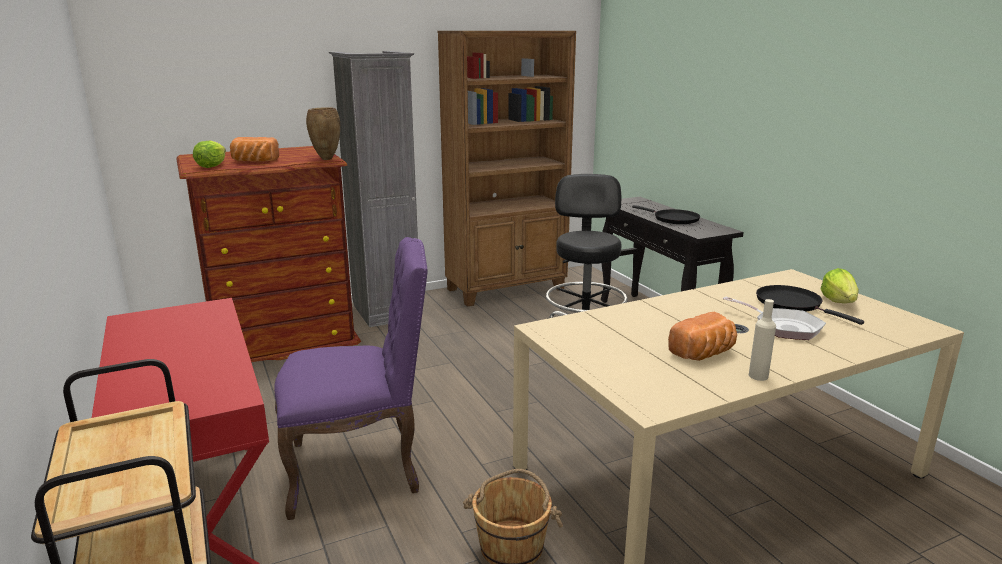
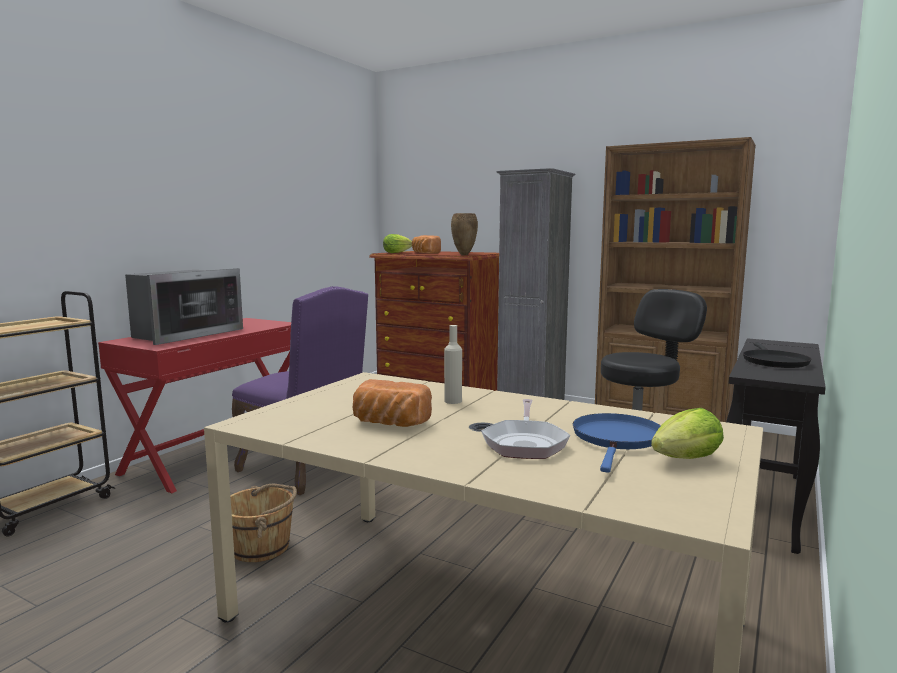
camera: 55 degrees right, 10 degrees down
beige bottle [749,299,776,381] -> beige bottle moved to [444,325,462,404]
black frying pan [756,285,864,325] -> blue frying pan [573,413,661,473]
none -> microwave [125,268,243,345]

